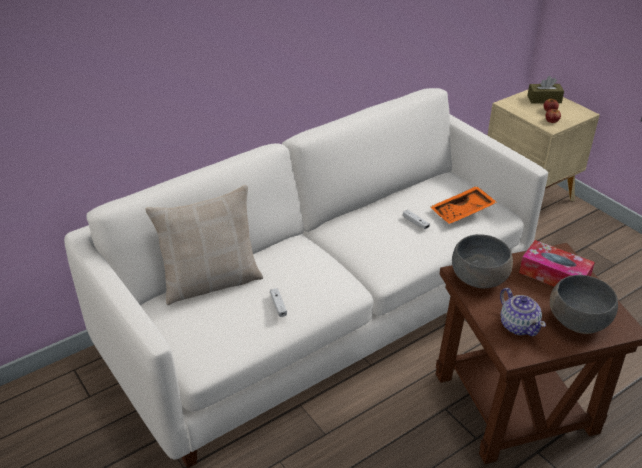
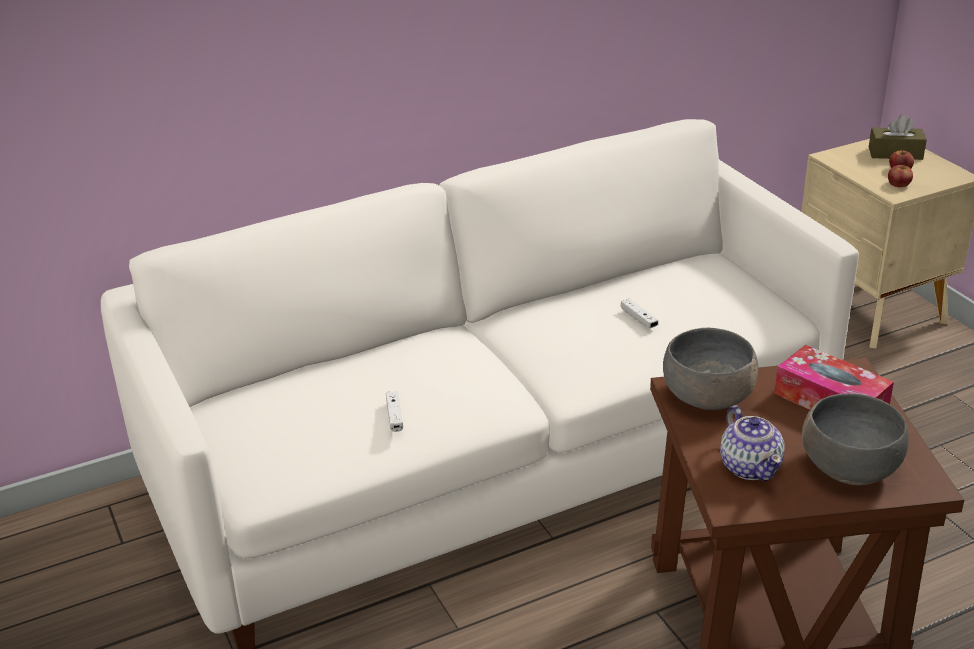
camera: 10 degrees right, 5 degrees down
beige pillow [145,185,263,305] -> none
orange tray [430,186,497,224] -> none

